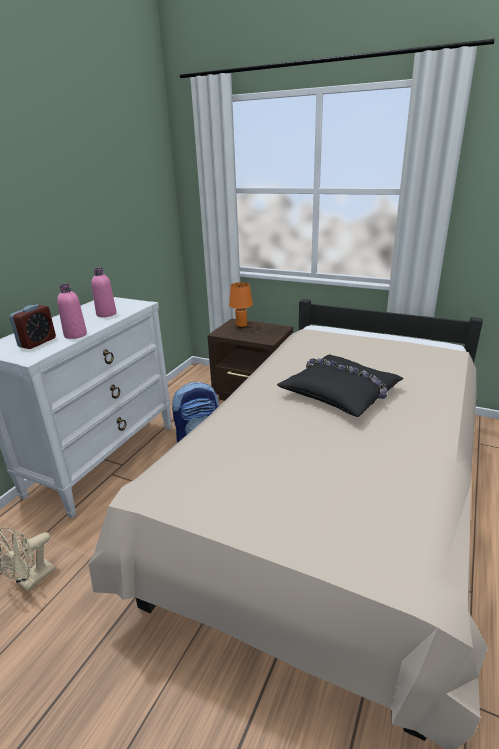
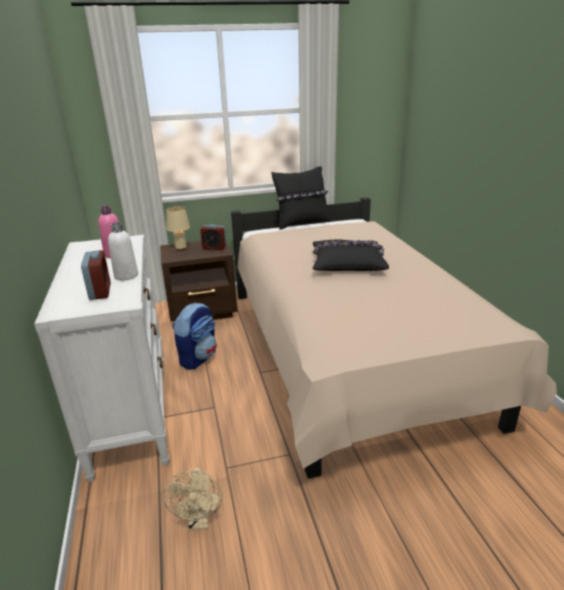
camera: 40 degrees left, 0 degrees up
pink bottle [57,284,87,339] -> white bottle [108,223,138,280]
orange table lamp [229,282,253,328] -> beige table lamp [166,206,190,250]
none -> alarm clock [200,224,226,250]
none -> black pillow [271,166,331,230]

